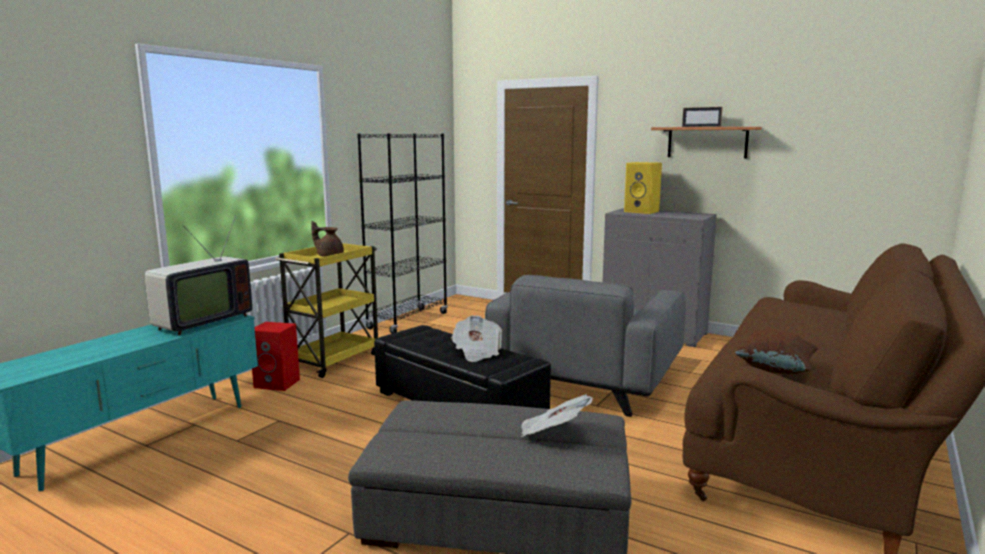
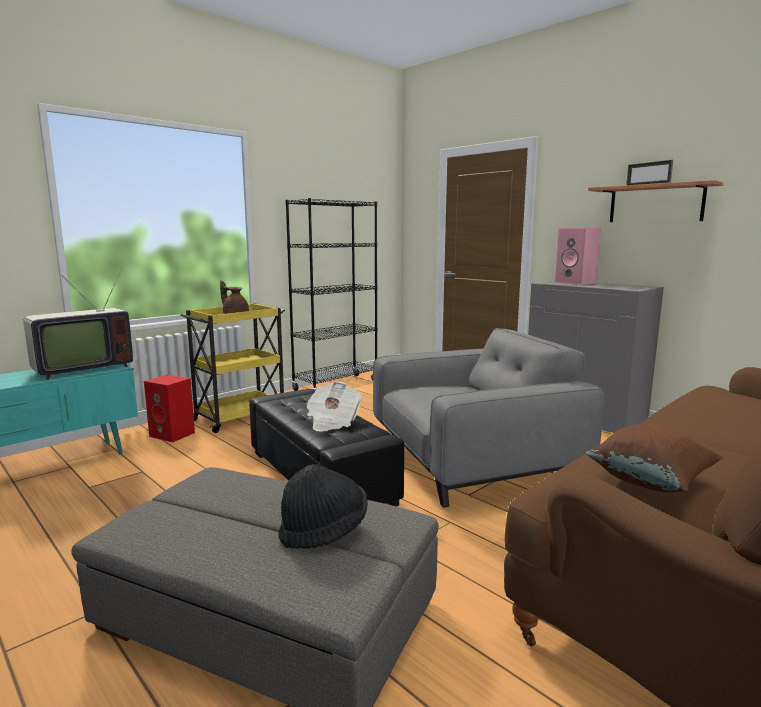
camera: 15 degrees right, 0 degrees up
grey armchair [485,275,686,417] -> grey armchair turned 150 degrees counterclockwise [373,328,605,507]
newspaper [521,394,593,437] -> black hat [278,464,367,549]
yellow speaker [624,162,662,214] -> pink speaker [554,228,601,285]

